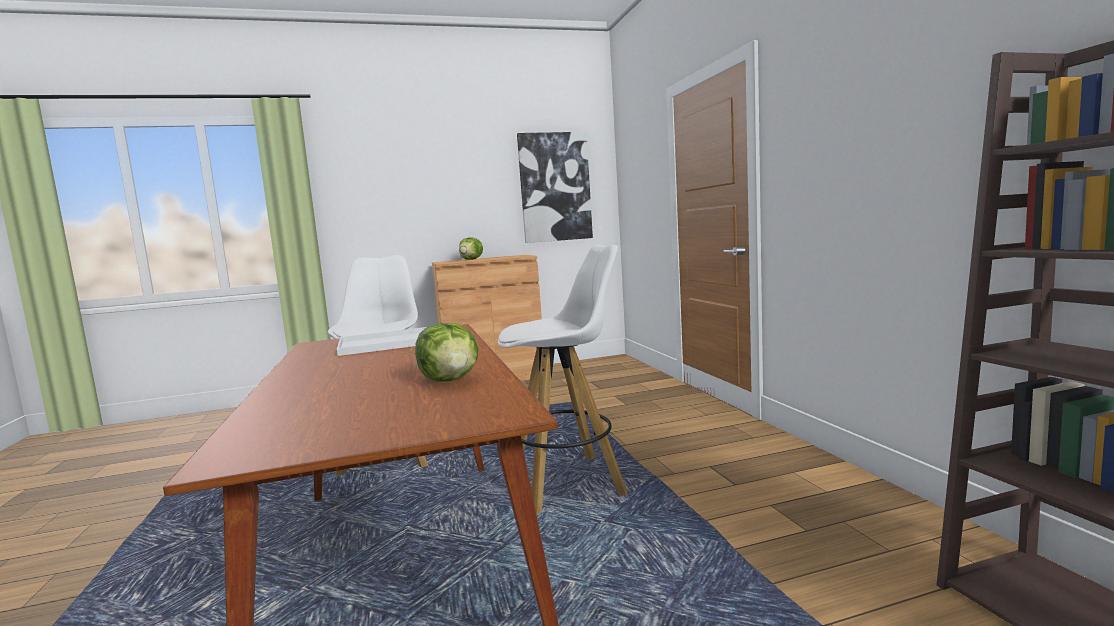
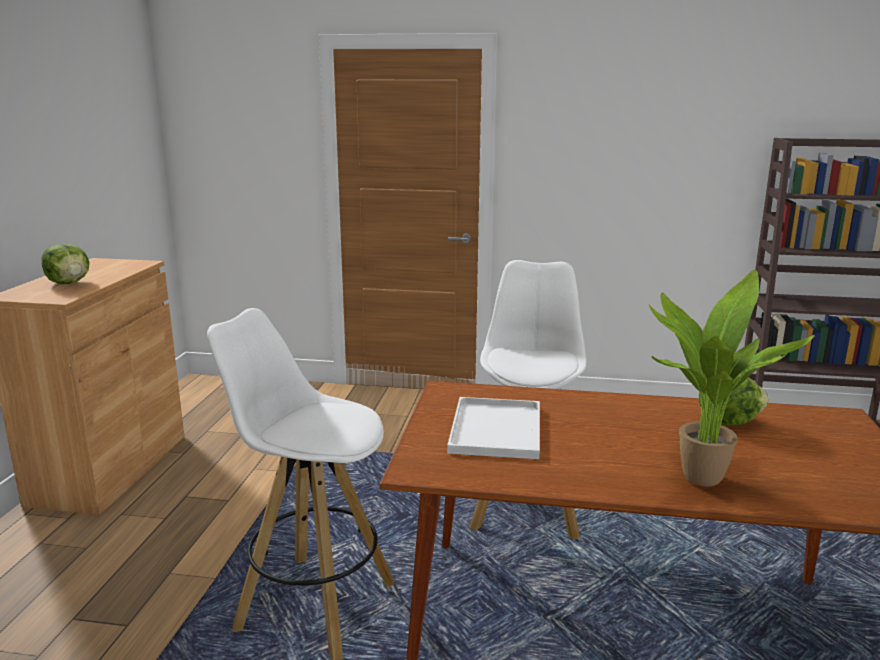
camera: 65 degrees left, 10 degrees up
picture [517,132,593,243] -> none
none -> potted plant [649,270,815,487]

